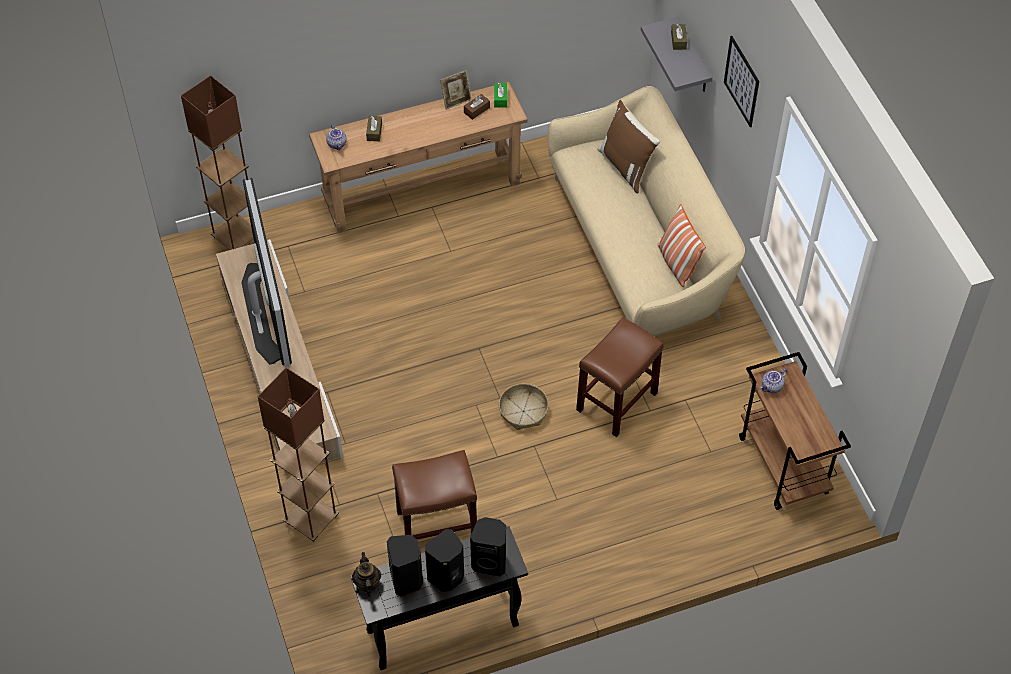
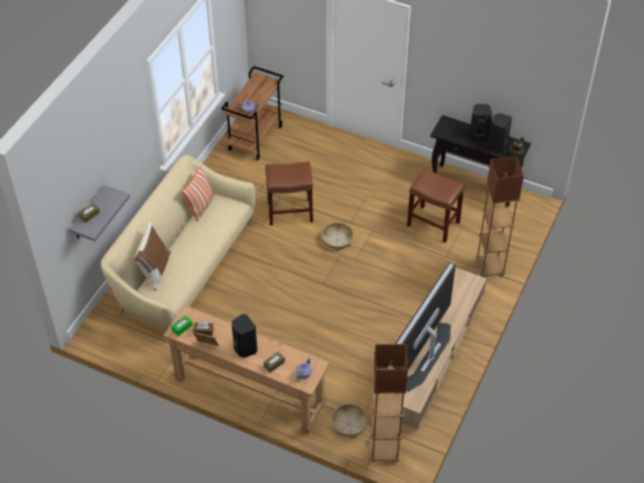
camera: 135 degrees left, 5 degrees down
black speaker [470,517,506,576] -> black speaker moved to [232,314,257,358]
picture [724,36,759,127] -> none
none -> basket [332,404,368,438]

